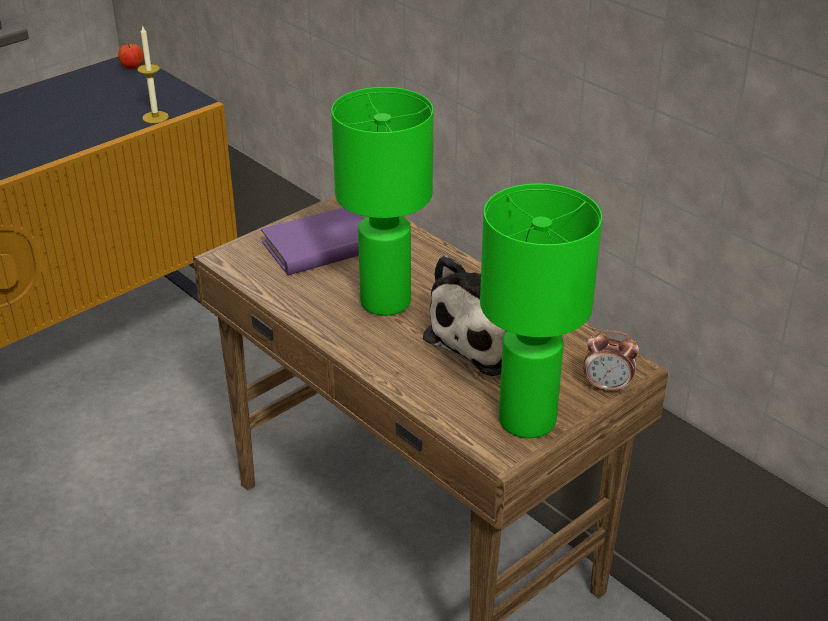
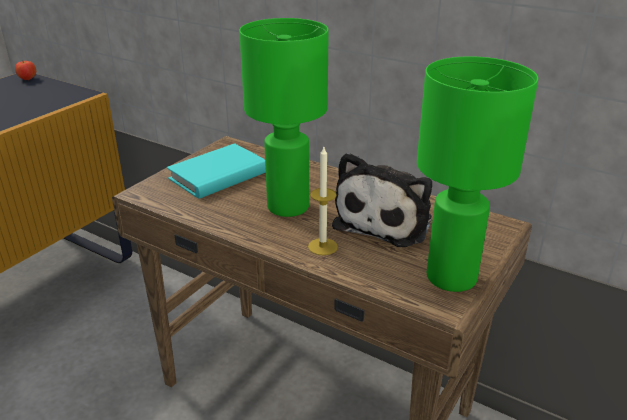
camera: 15 degrees left, 5 degrees down
candle [137,25,169,123] -> candle moved to [308,147,338,255]
purple book [261,208,364,275] -> turquoise book [167,143,266,199]
alarm clock [584,330,639,394] -> none

